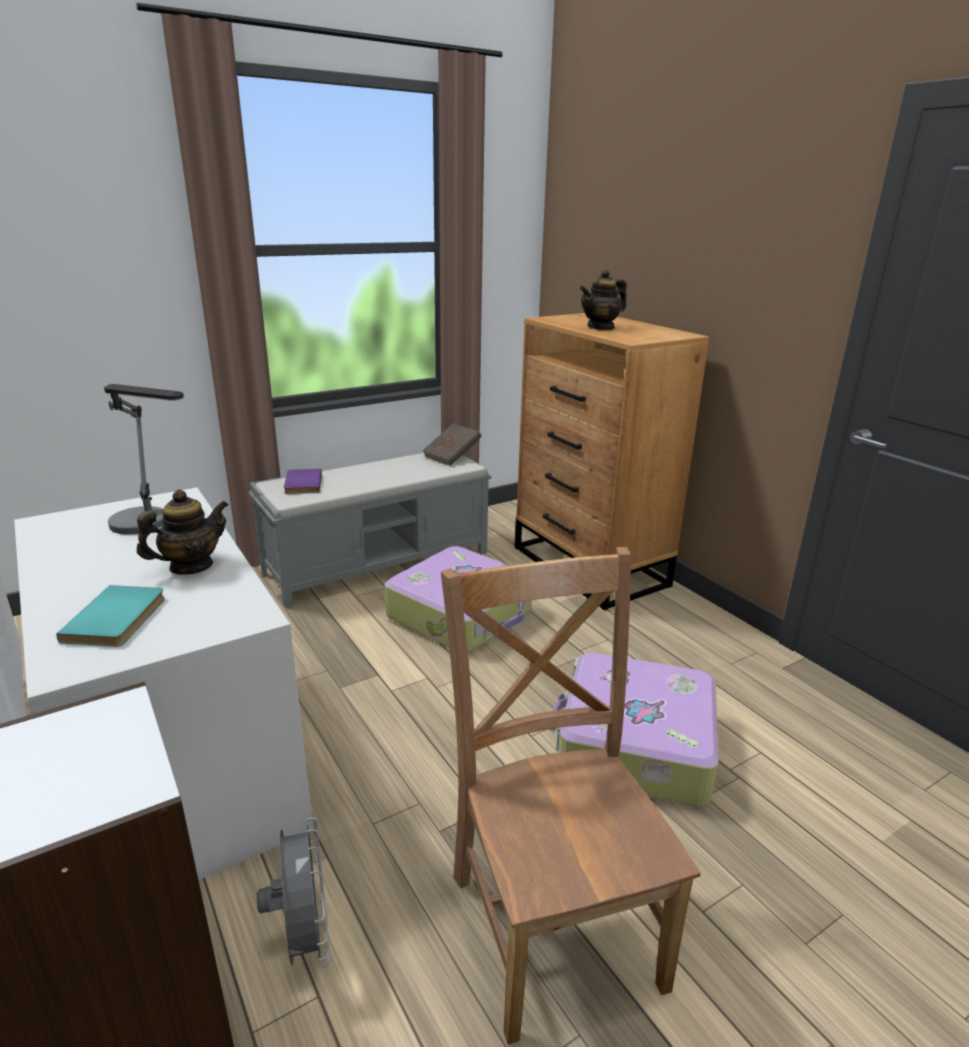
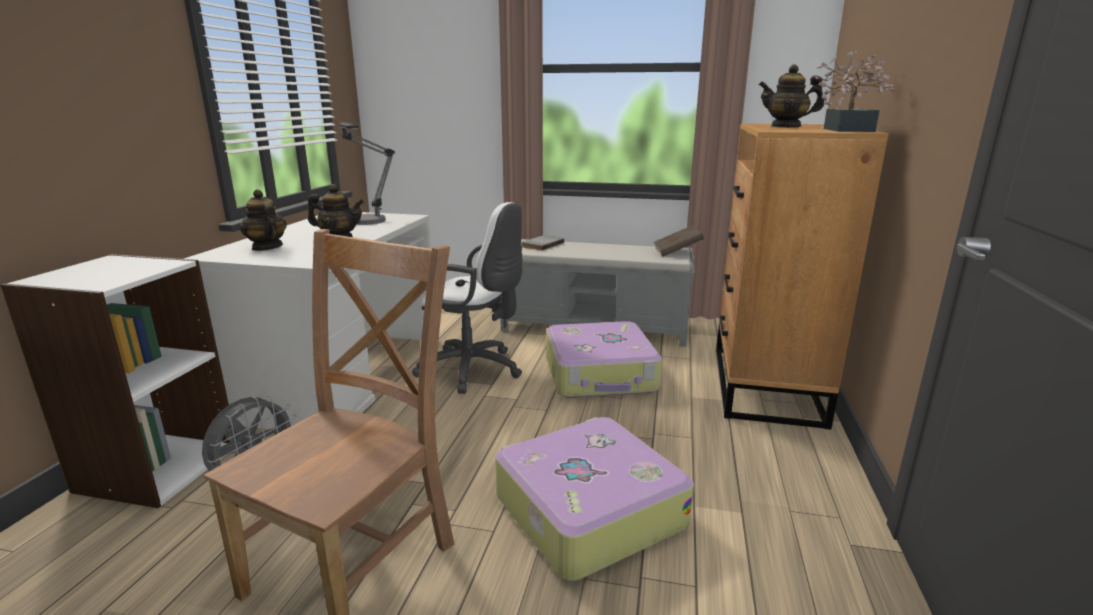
camera: 45 degrees right, 5 degrees down
turquoise book [56,585,165,647] -> teapot [240,189,287,251]
purple book [284,469,322,494] -> grey book [521,235,564,251]
none -> white office chair [412,202,523,394]
none -> potted plant [815,51,894,132]

